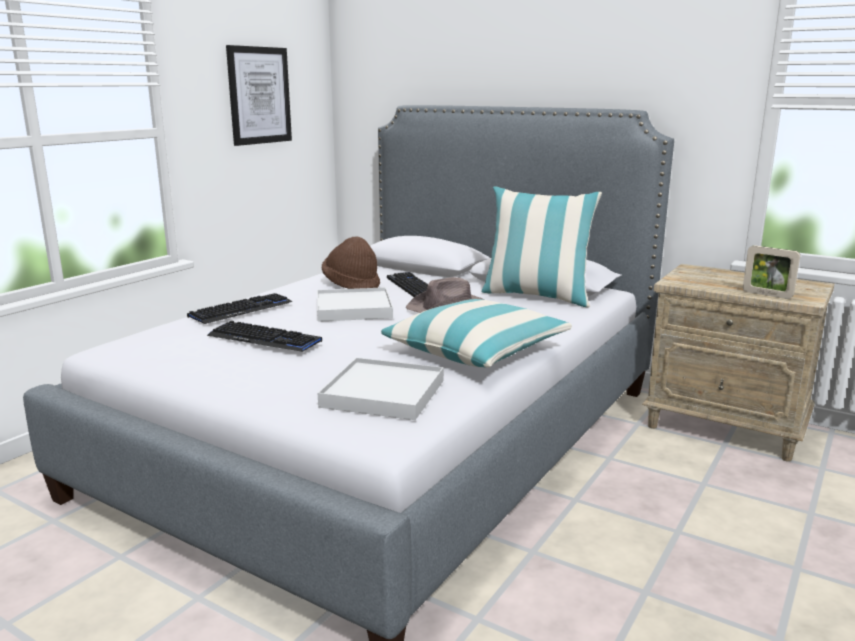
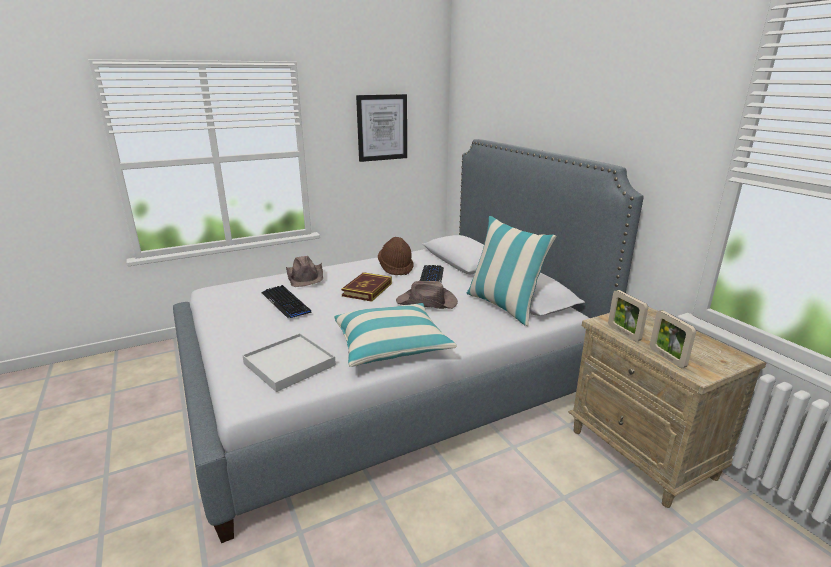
camera: 30 degrees right, 5 degrees up
keyboard [187,293,292,324] -> brown hat [286,256,323,287]
white tray [317,287,393,322] -> book [341,272,392,302]
none -> picture frame [608,290,648,342]

